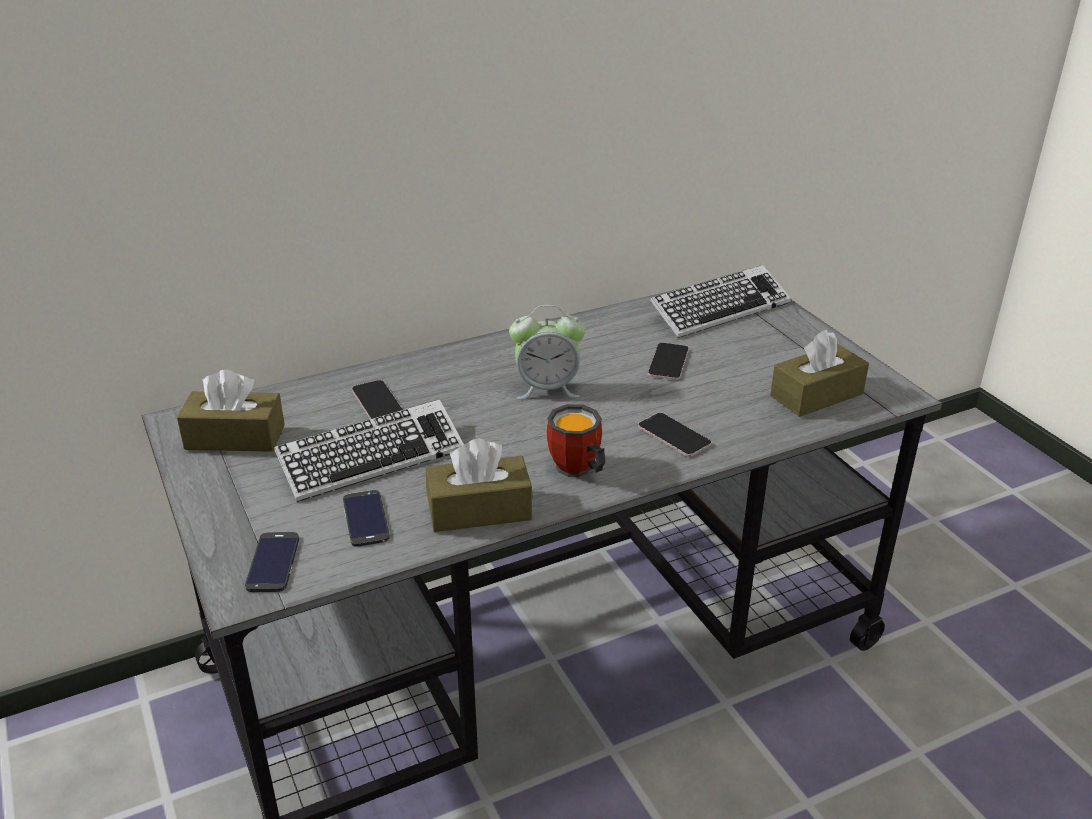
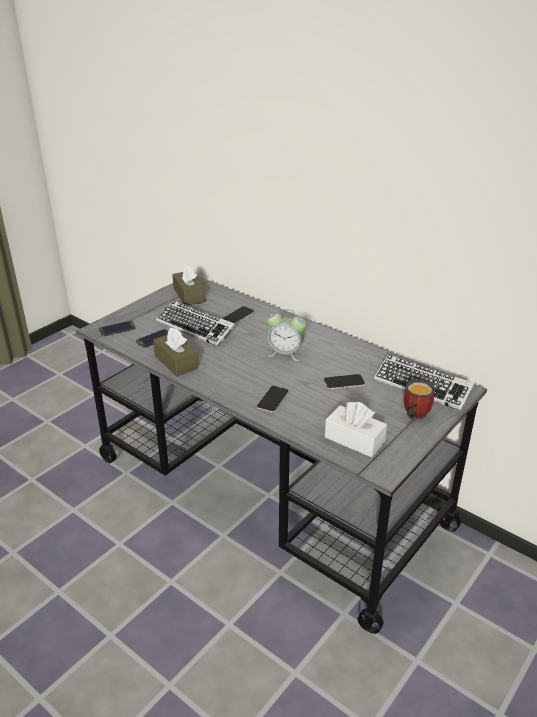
camera: 65 degrees right, 0 degrees up
alarm clock [509,305,585,399] -> alarm clock turned 45 degrees counterclockwise [267,309,307,361]
mug [546,404,605,477] -> mug moved to [404,380,435,420]
brown tissue box [770,330,869,417] -> white tissue box [325,402,387,457]

